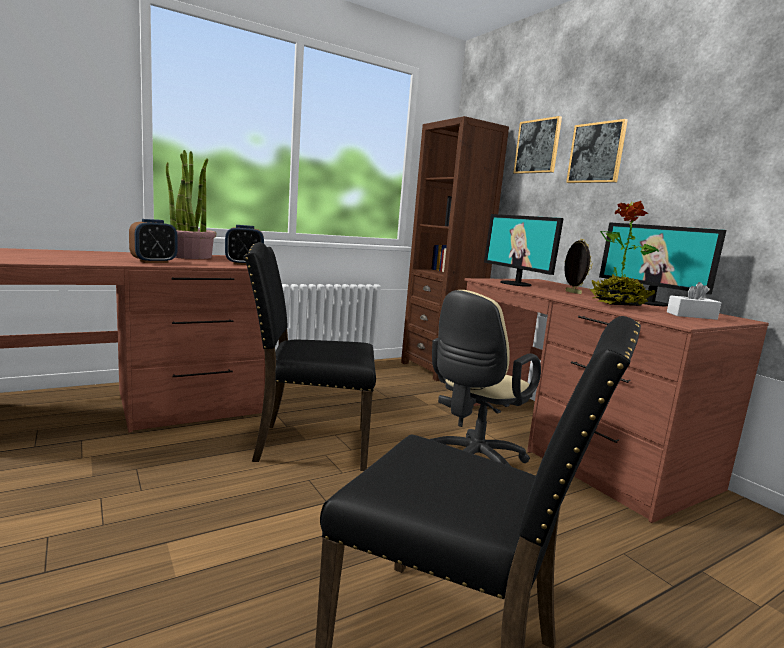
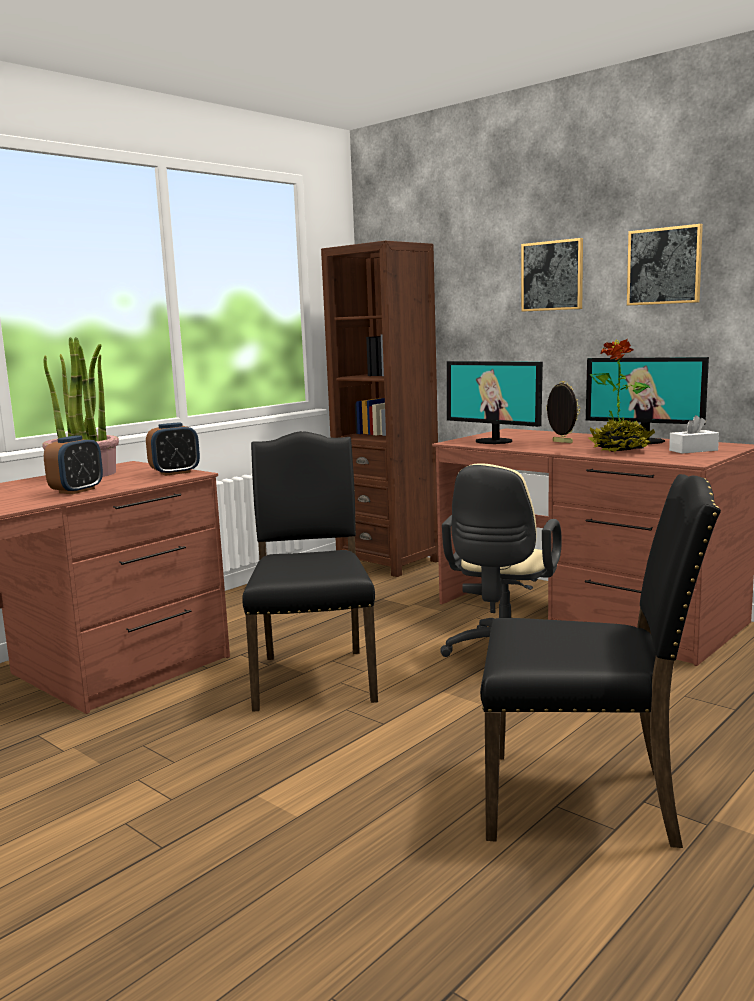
camera: 15 degrees left, 0 degrees up
black chair [244,242,376,471] -> black chair turned 105 degrees clockwise [242,431,378,712]
picture [513,116,562,174] -> picture moved to [627,224,703,306]

